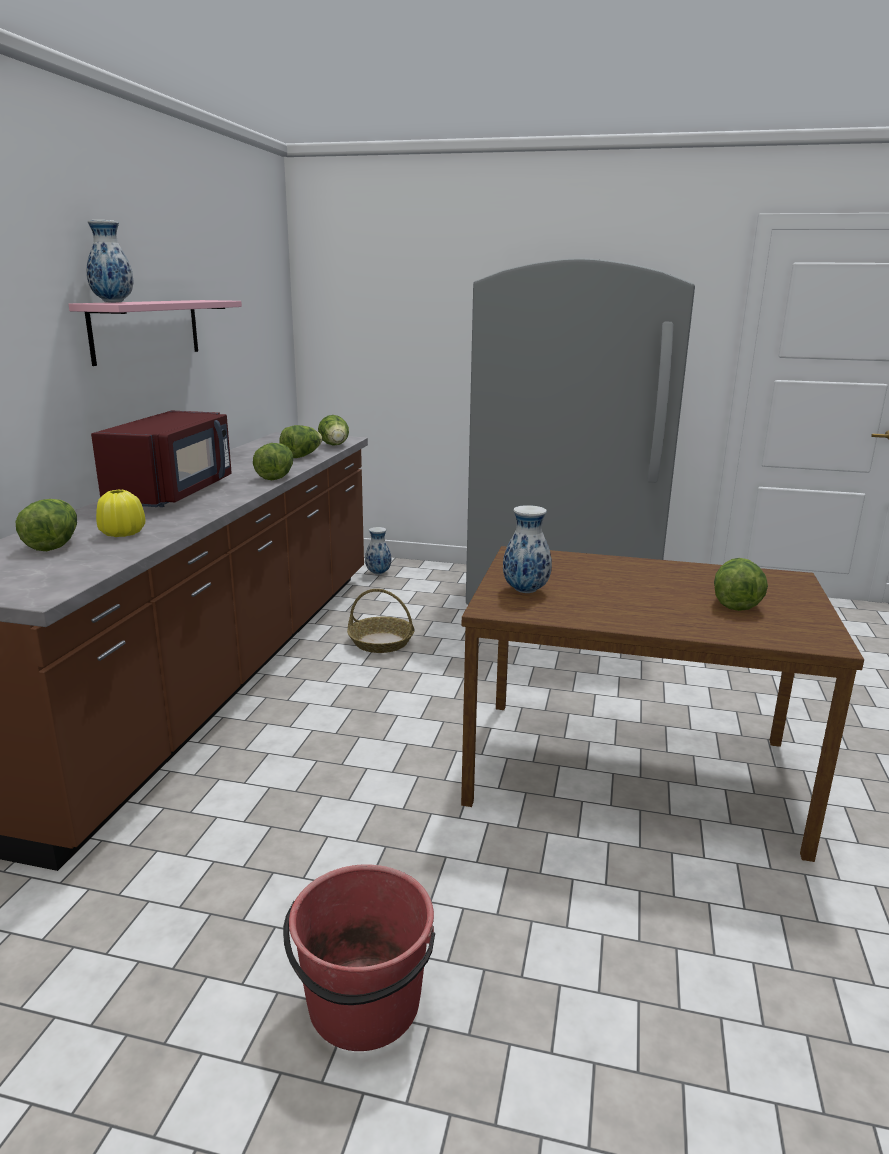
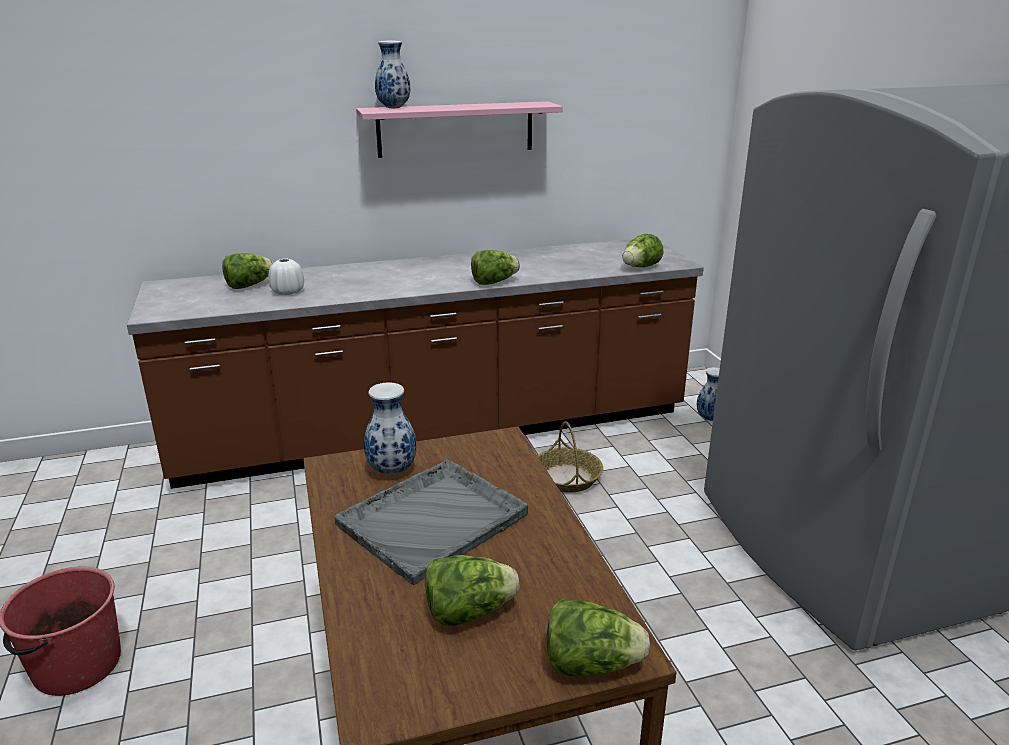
camera: 60 degrees right, 5 degrees up
red microwave [91,411,232,507] -> none
yellow vase [96,490,145,537] -> white vase [268,259,304,295]
lettuce [279,425,322,458] -> lettuce moved to [547,599,650,676]
none -> grey tray [334,459,528,585]

